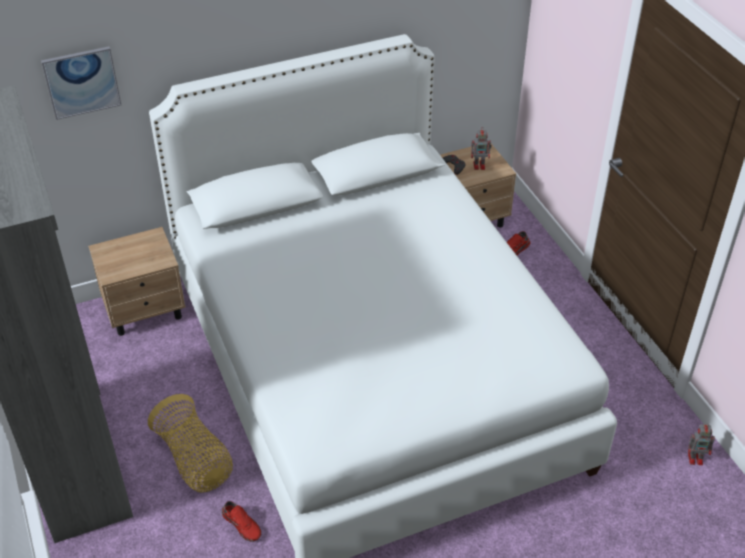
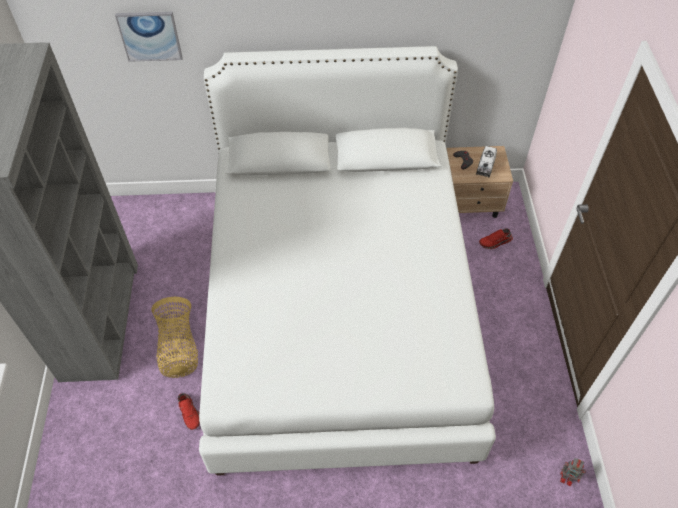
camera: 20 degrees right, 10 degrees up
beige nightstand [88,227,186,336] -> none
toy robot [471,127,492,170] -> toy truck [476,146,497,177]

